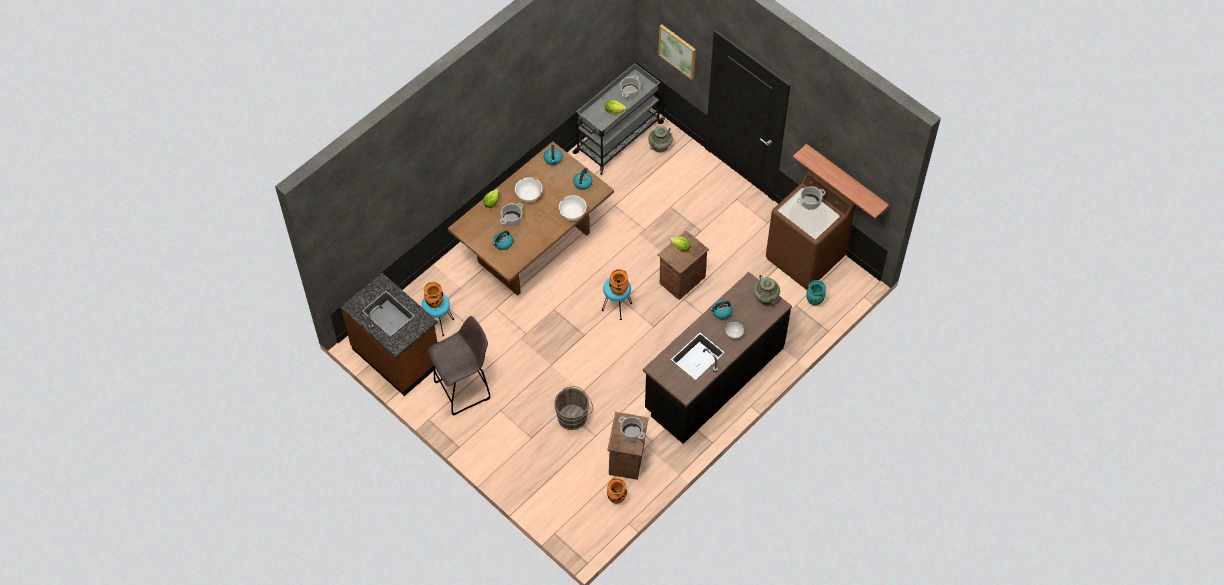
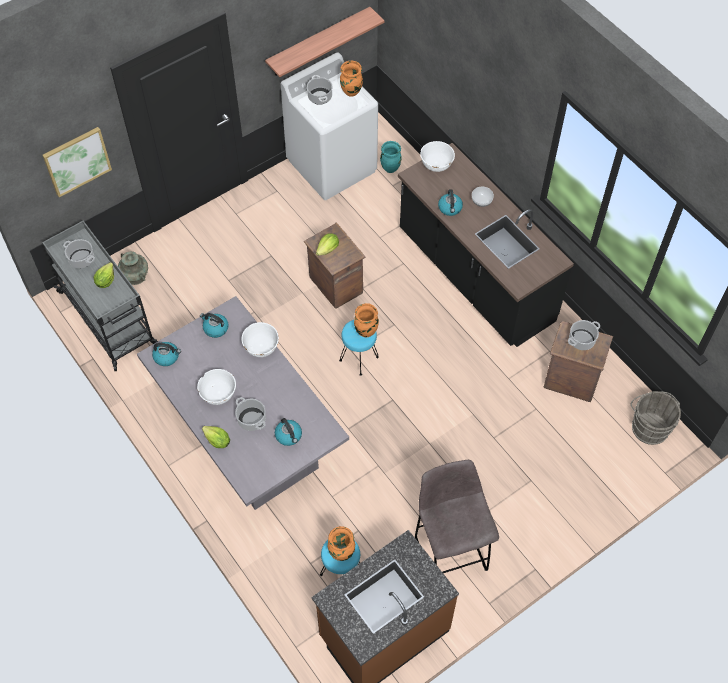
camera: 80 degrees left, 0 degrees up
brown dining table [448,141,614,296] -> grey dining table [137,296,349,510]
grey bucket [554,386,593,430] -> grey bucket moved to [631,391,681,445]
orange vase [607,478,627,504] -> orange vase moved to [340,61,363,97]
turquoise vase [753,275,780,305] -> white bowl [420,141,455,172]
brown washing machine [766,170,856,290] -> white washing machine [281,52,378,200]

